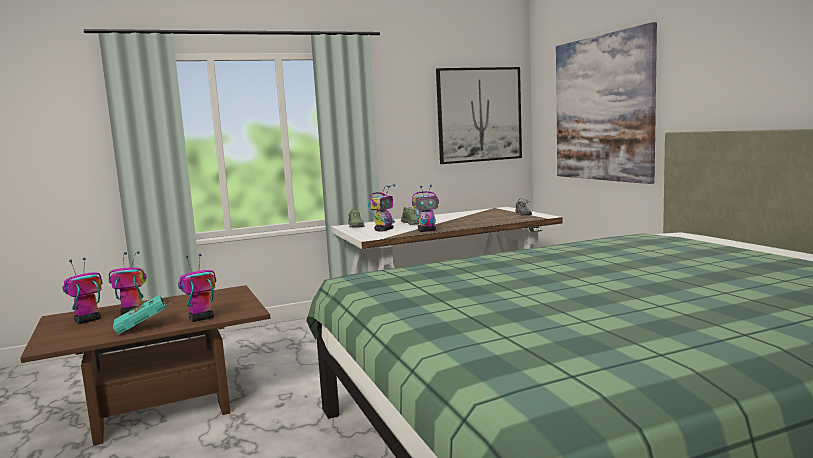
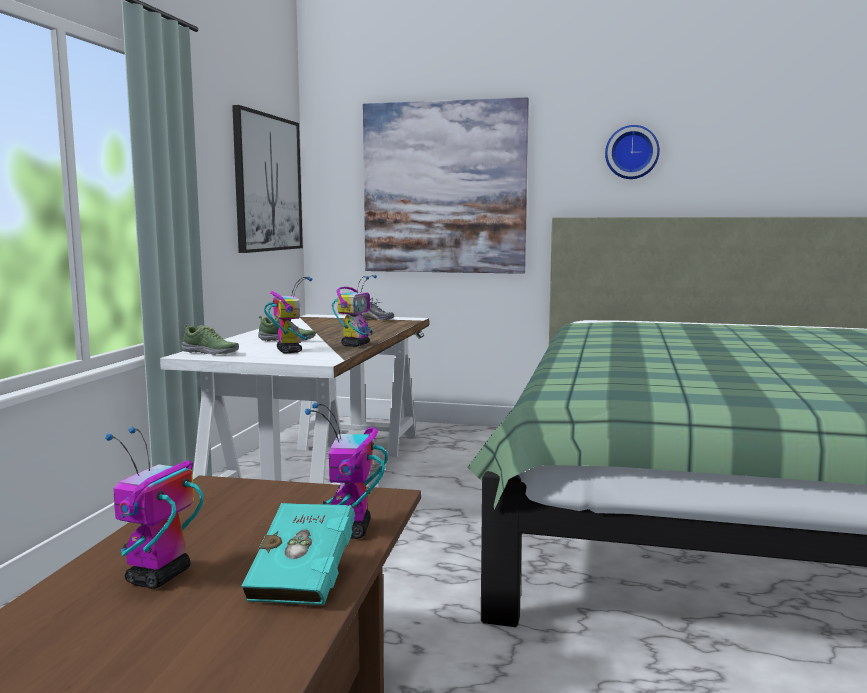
camera: 55 degrees left, 0 degrees up
toy robot [62,257,102,324] -> none
none -> wall clock [605,125,660,179]

